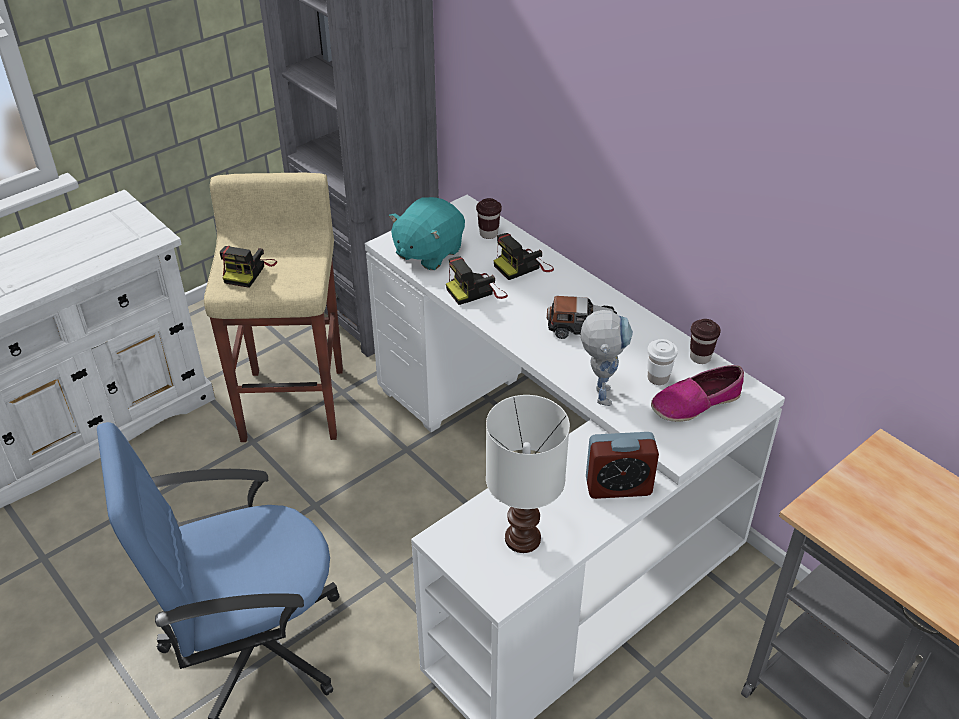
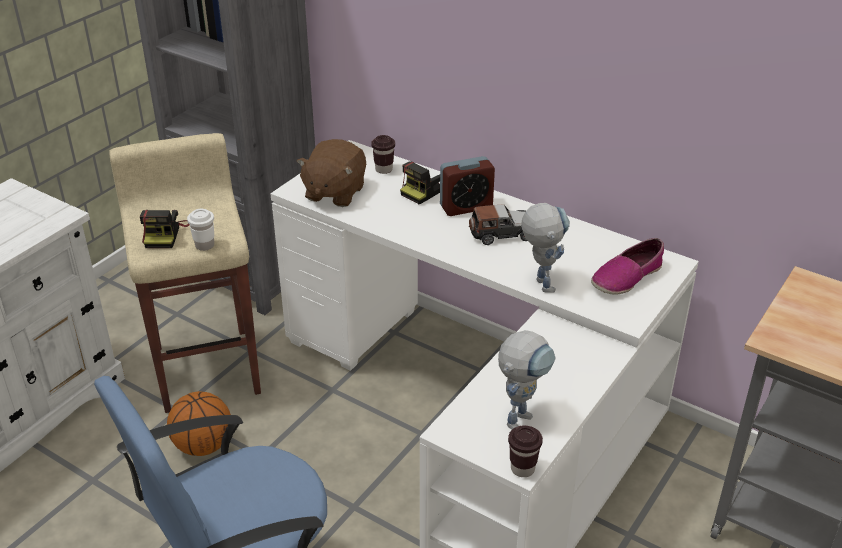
camera: 15 degrees left, 5 degrees down
turquoise plush toy [389,197,465,270] -> brown plush toy [297,139,366,207]
camera [446,256,508,305] -> none
white table lamp [486,395,570,553] -> toy robot [498,330,556,430]
alarm clock [586,432,659,499] -> alarm clock moved to [440,156,495,216]
white cup [647,339,678,385] -> white cup moved to [187,209,214,251]
brown cup [690,319,721,364] -> brown cup moved to [508,426,543,477]
none -> basketball [167,391,231,456]

